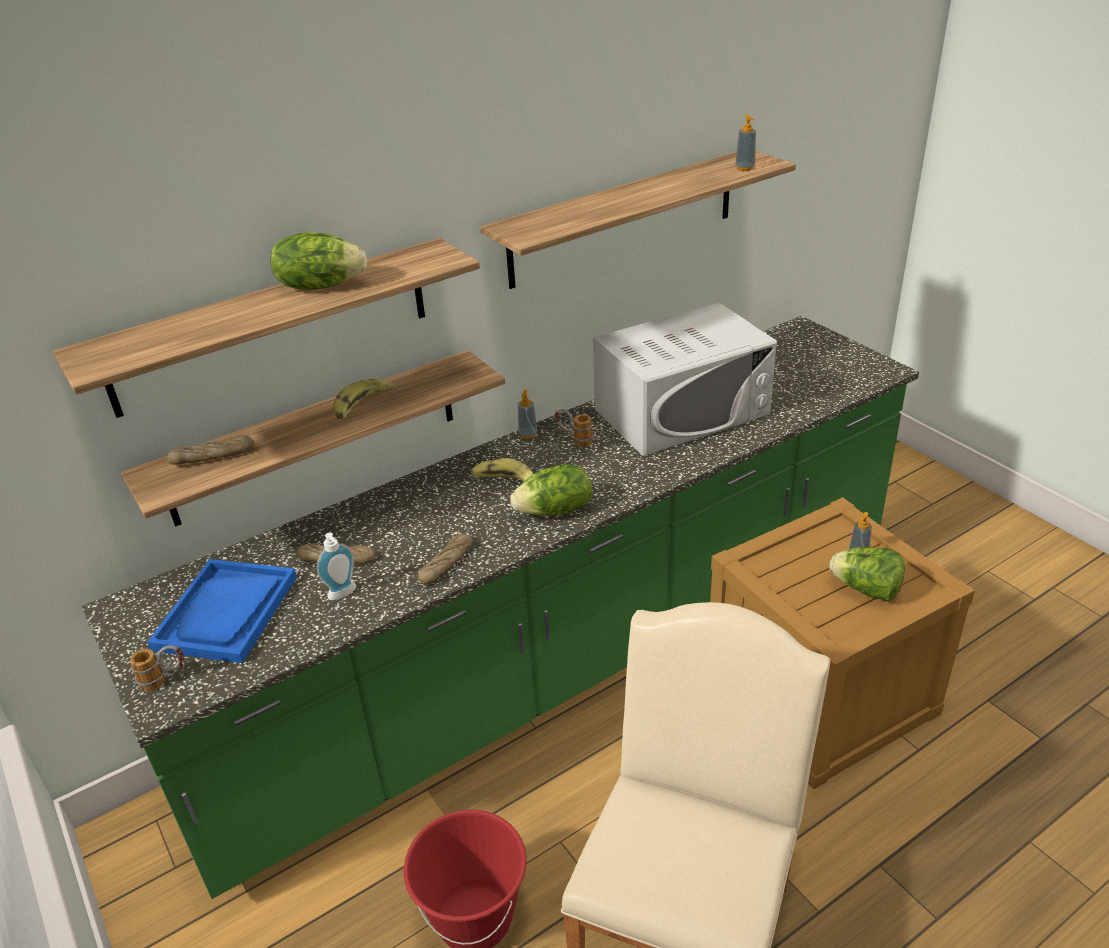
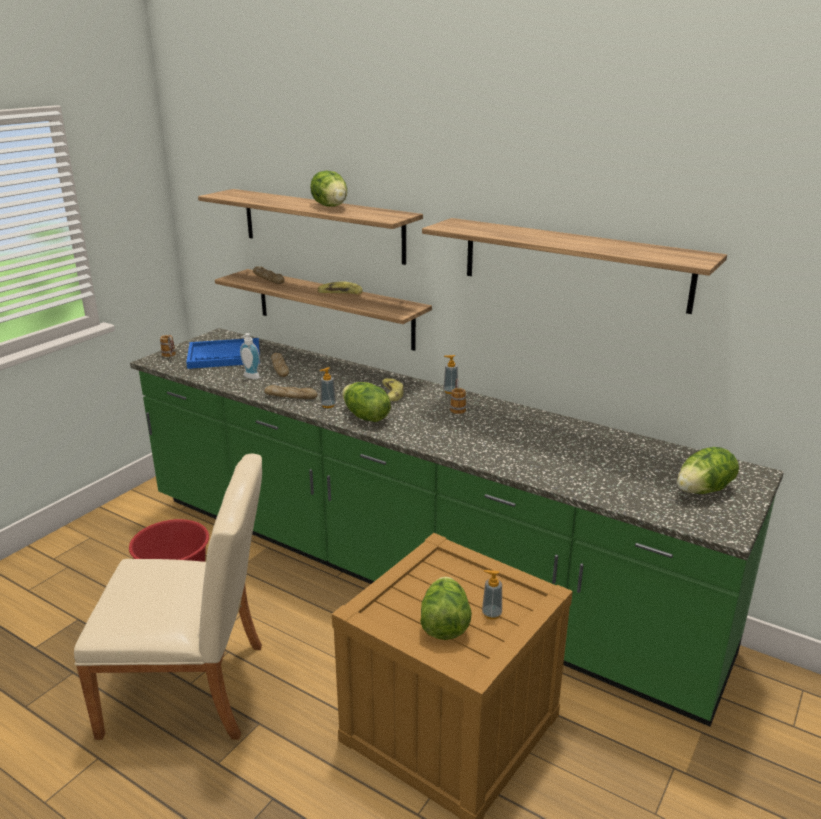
camera: 65 degrees right, 10 degrees down
white microwave [593,302,777,456] -> none
soap dispenser [735,114,756,171] -> soap dispenser moved to [320,367,336,408]
none -> lettuce [677,447,739,494]

